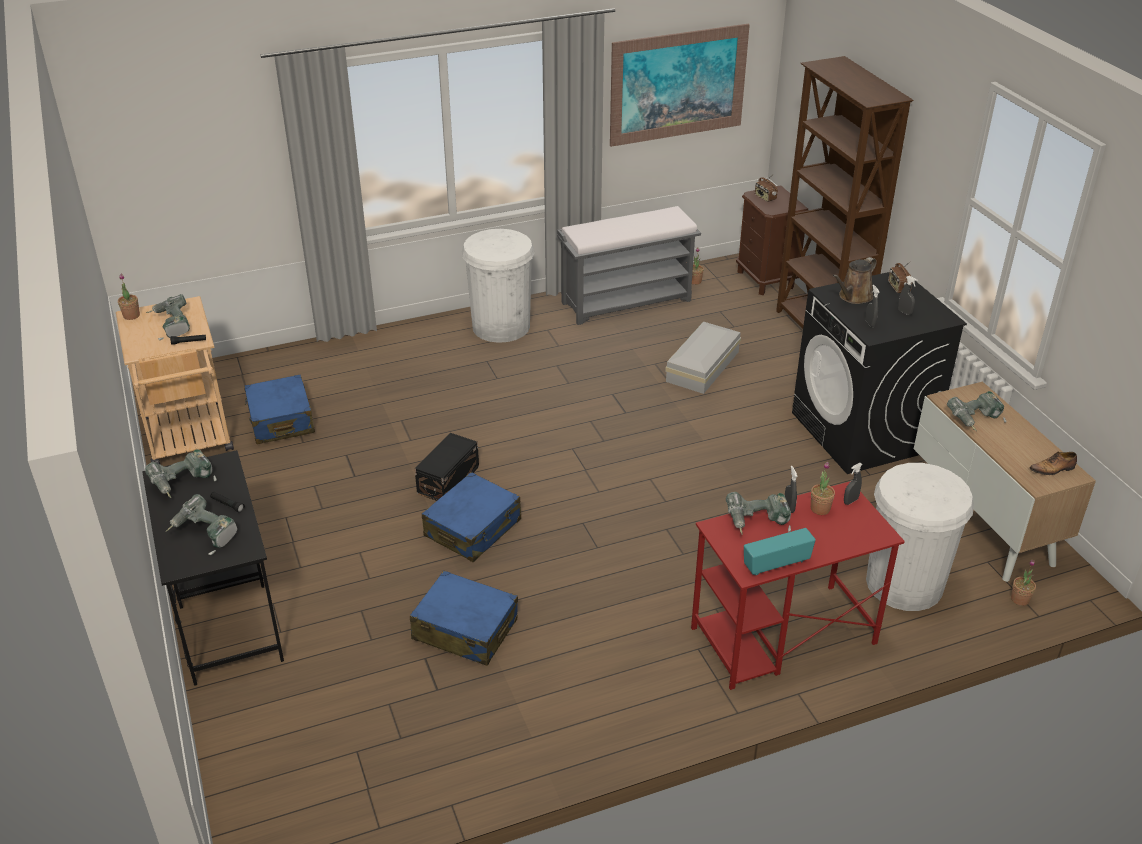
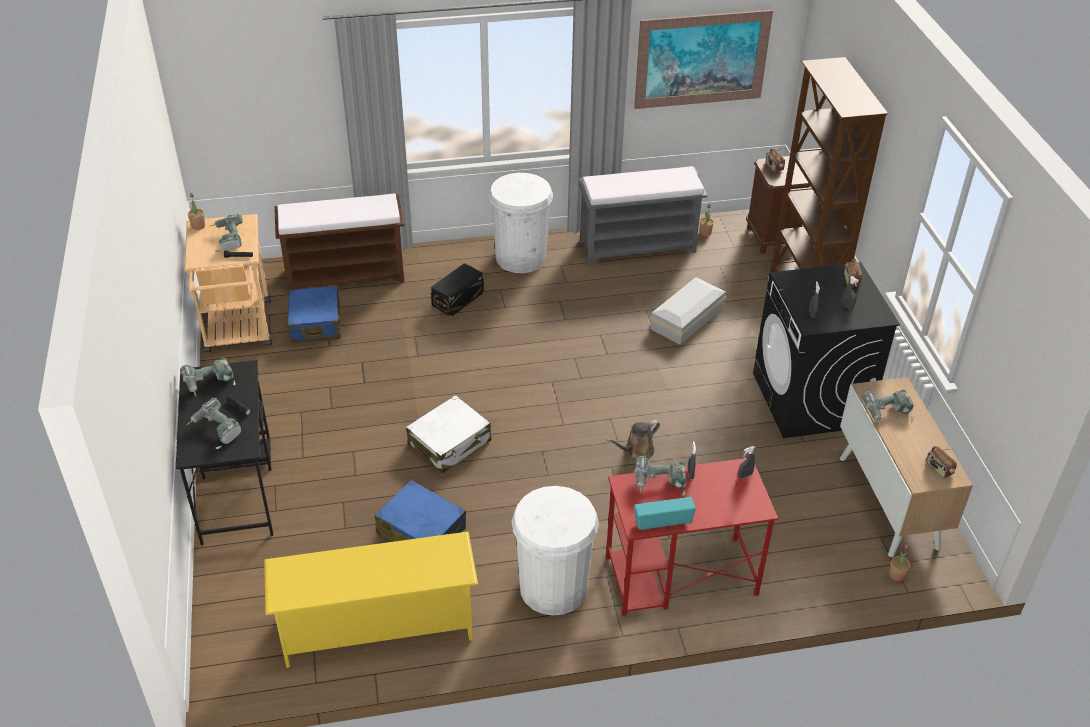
camera: 10 degrees right, 5 degrees up
black storage box [415,433,479,501] -> black storage box moved to [431,263,484,317]
blue suitcase [422,472,521,562] -> white suitcase [406,395,491,473]
potted plant [811,462,835,515] -> none
brown watering can [832,257,876,304] -> brown watering can moved to [607,420,660,460]
white trash can [866,463,974,611] -> white trash can moved to [512,486,599,616]
shoe [1029,452,1077,475] -> radio [926,446,957,479]
none -> yellow shoe rack [264,532,478,668]
none -> brown bench [274,193,404,292]

